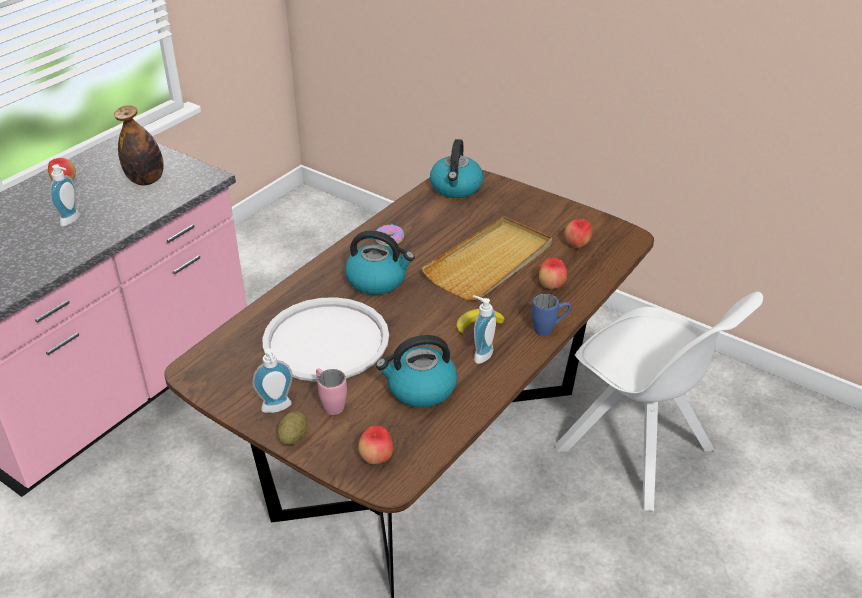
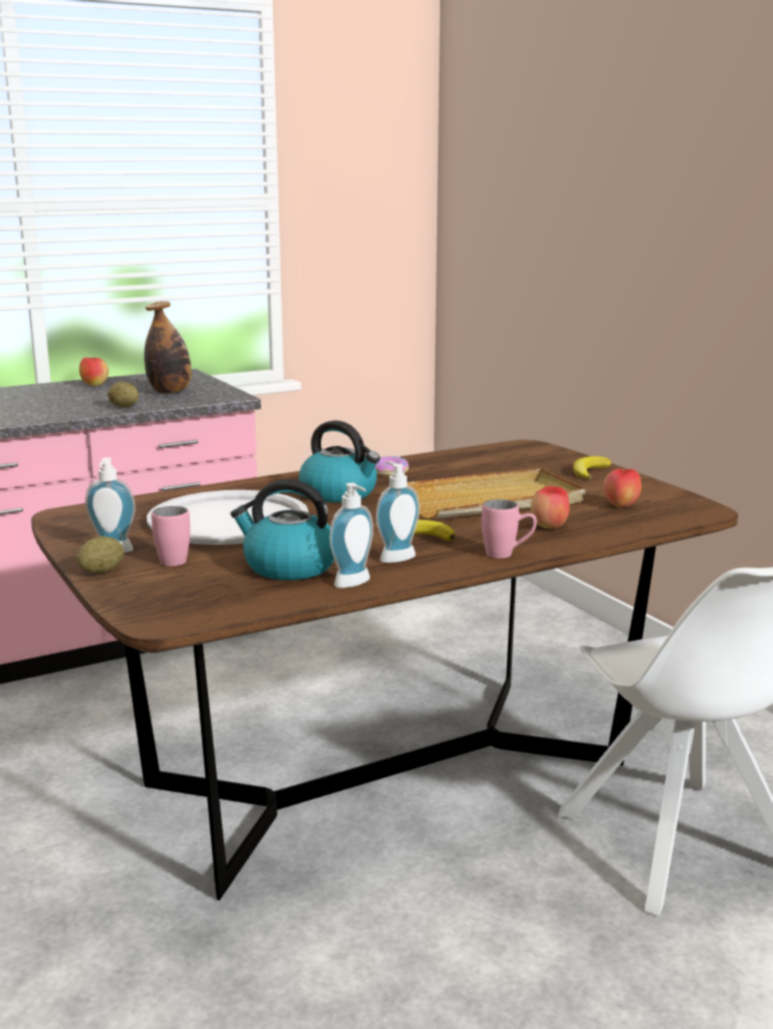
camera: 25 degrees right, 20 degrees down
soap dispenser [50,165,80,226] -> soap dispenser moved to [330,483,373,588]
apple [358,426,393,464] -> none
kettle [430,139,483,198] -> none
blue mug [532,294,571,336] -> pink mug [482,499,537,558]
none -> potato [107,382,139,408]
none -> banana [573,456,611,480]

